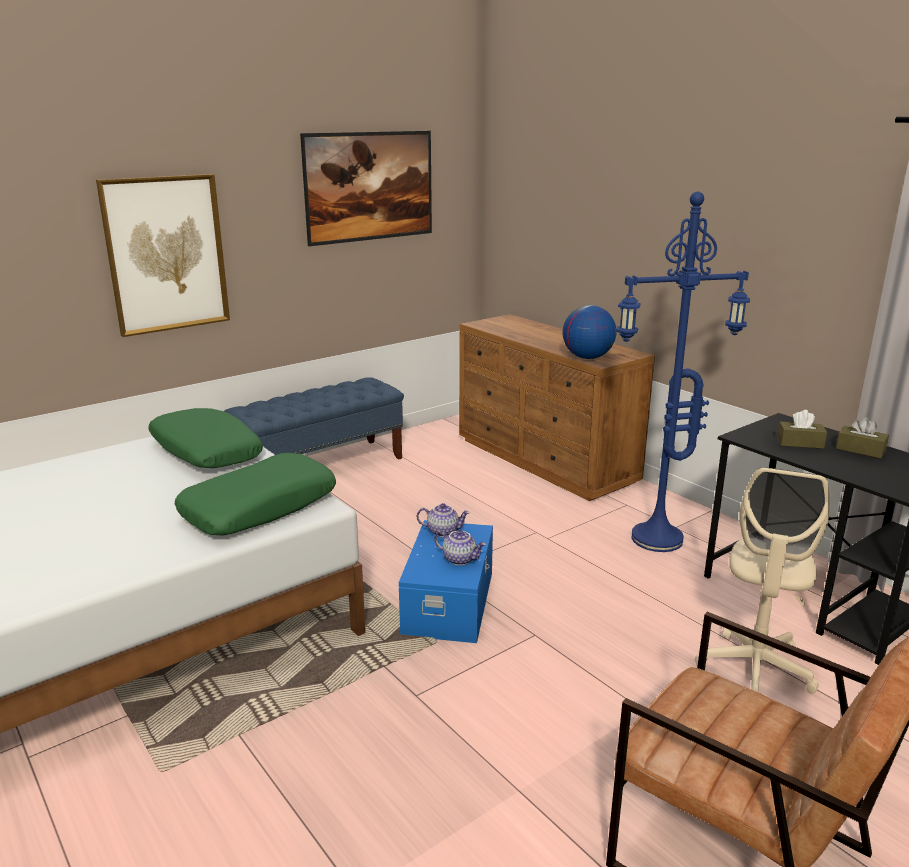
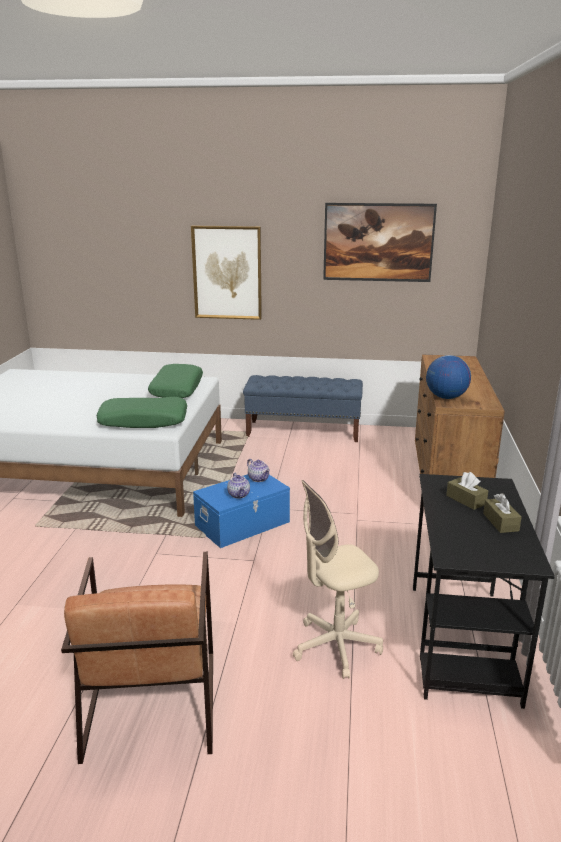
camera: 45 degrees right, 0 degrees up
blue floor lamp [616,192,750,552] -> none

